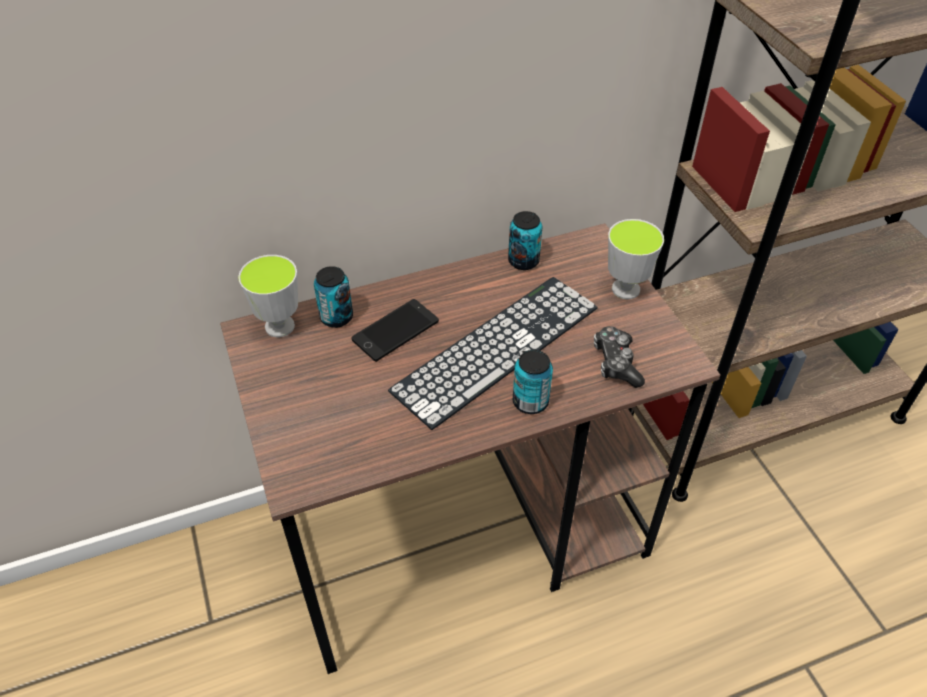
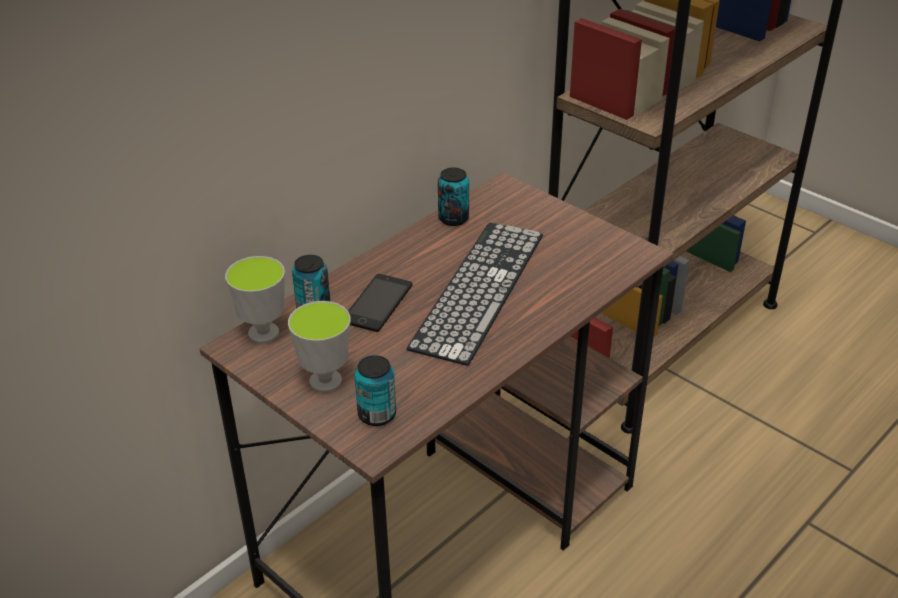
camera: 25 degrees left, 10 degrees down
can [513,350,553,414] -> can moved to [354,355,396,426]
game controller [594,326,645,388] -> none
cup [608,219,664,299] -> cup moved to [288,301,351,392]

